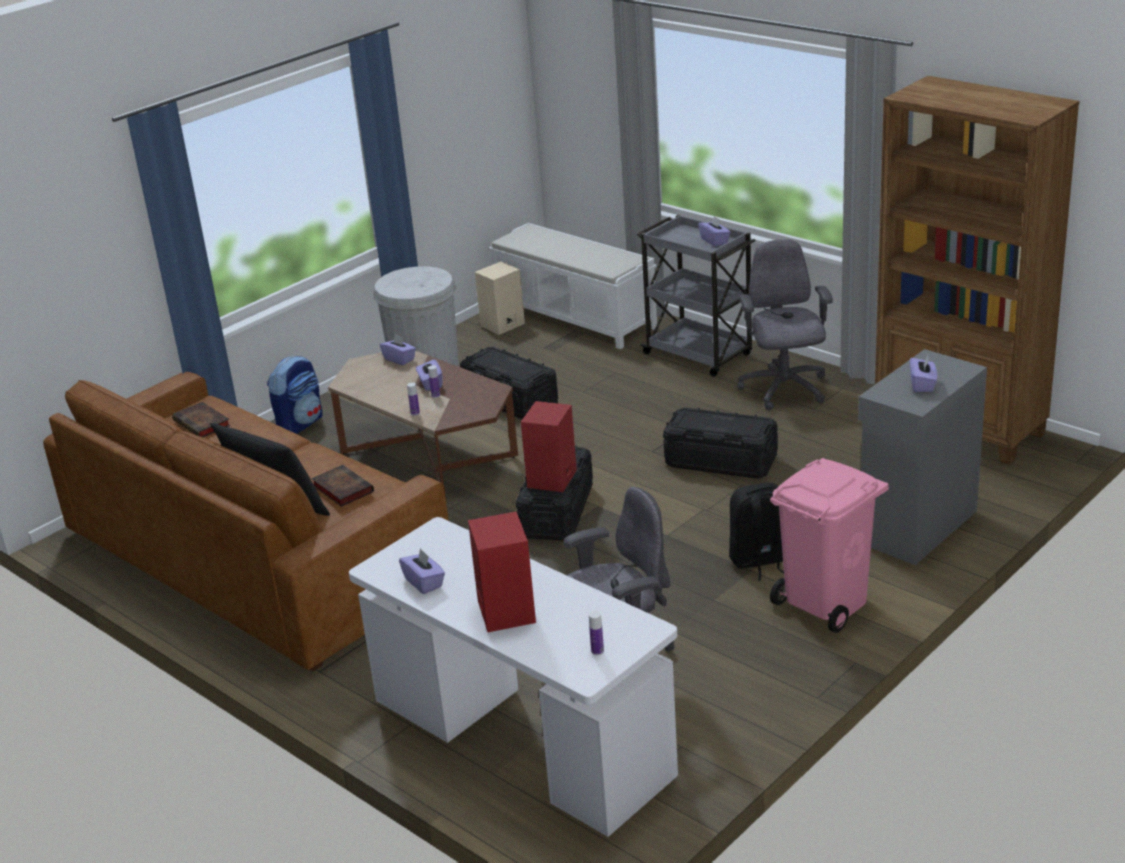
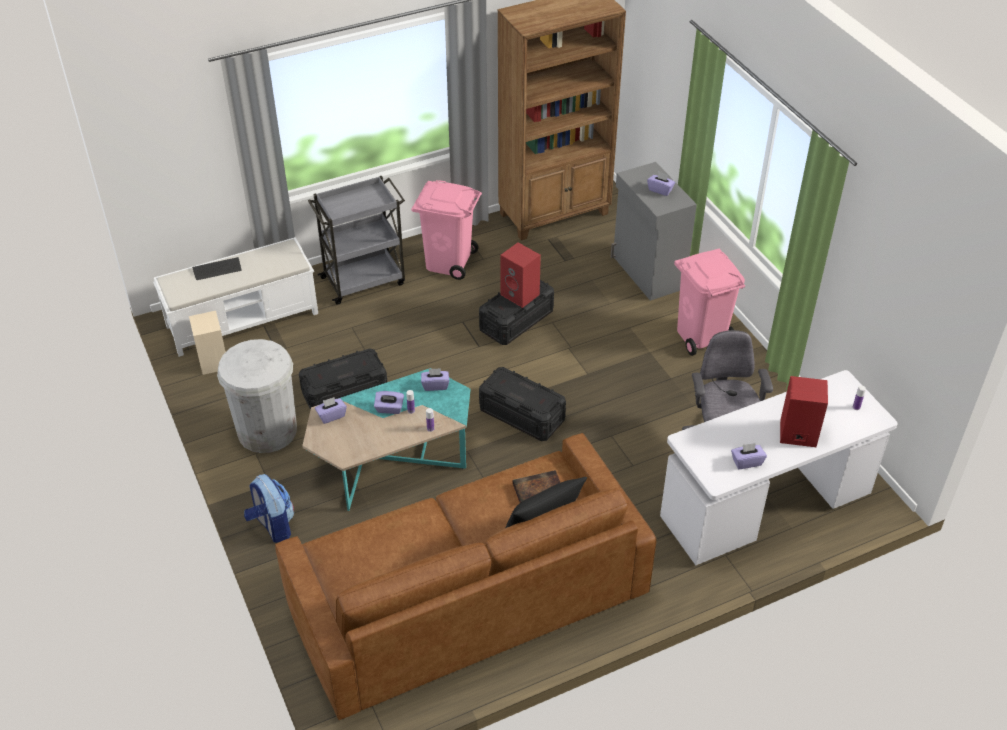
camera: 70 degrees left, 15 degrees up
book [172,402,231,438] -> none
brown coffee table [328,351,518,498] -> turquoise coffee table [302,368,470,511]
red speaker [521,401,577,492] -> red speaker moved to [500,242,541,308]
purple tissue box [698,216,731,246] -> purple tissue box moved to [421,368,449,391]
black backpack [729,482,784,581] -> none
grey office chair [737,239,833,411] -> pink trash can [411,180,482,280]
none -> keyboard [192,257,241,280]

